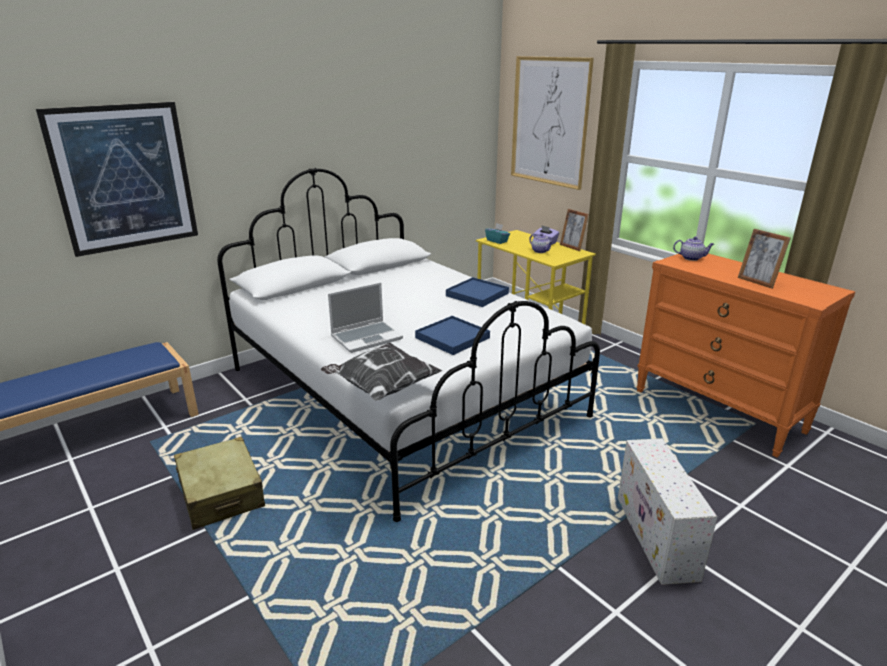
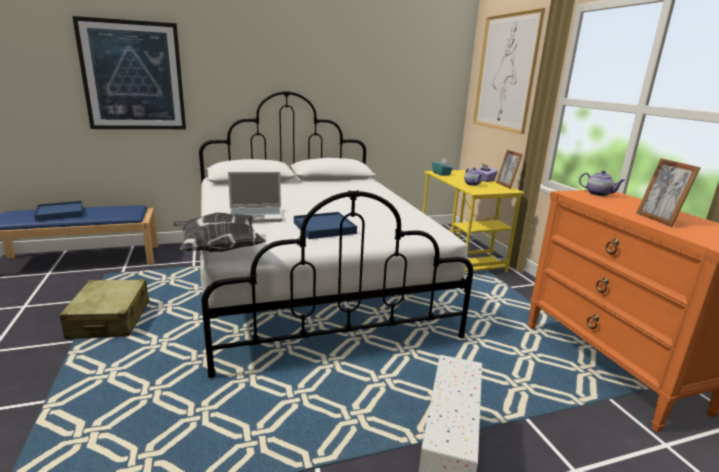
camera: 20 degrees right, 5 degrees down
blue tray [446,277,509,307] -> blue tray moved to [34,201,83,221]

